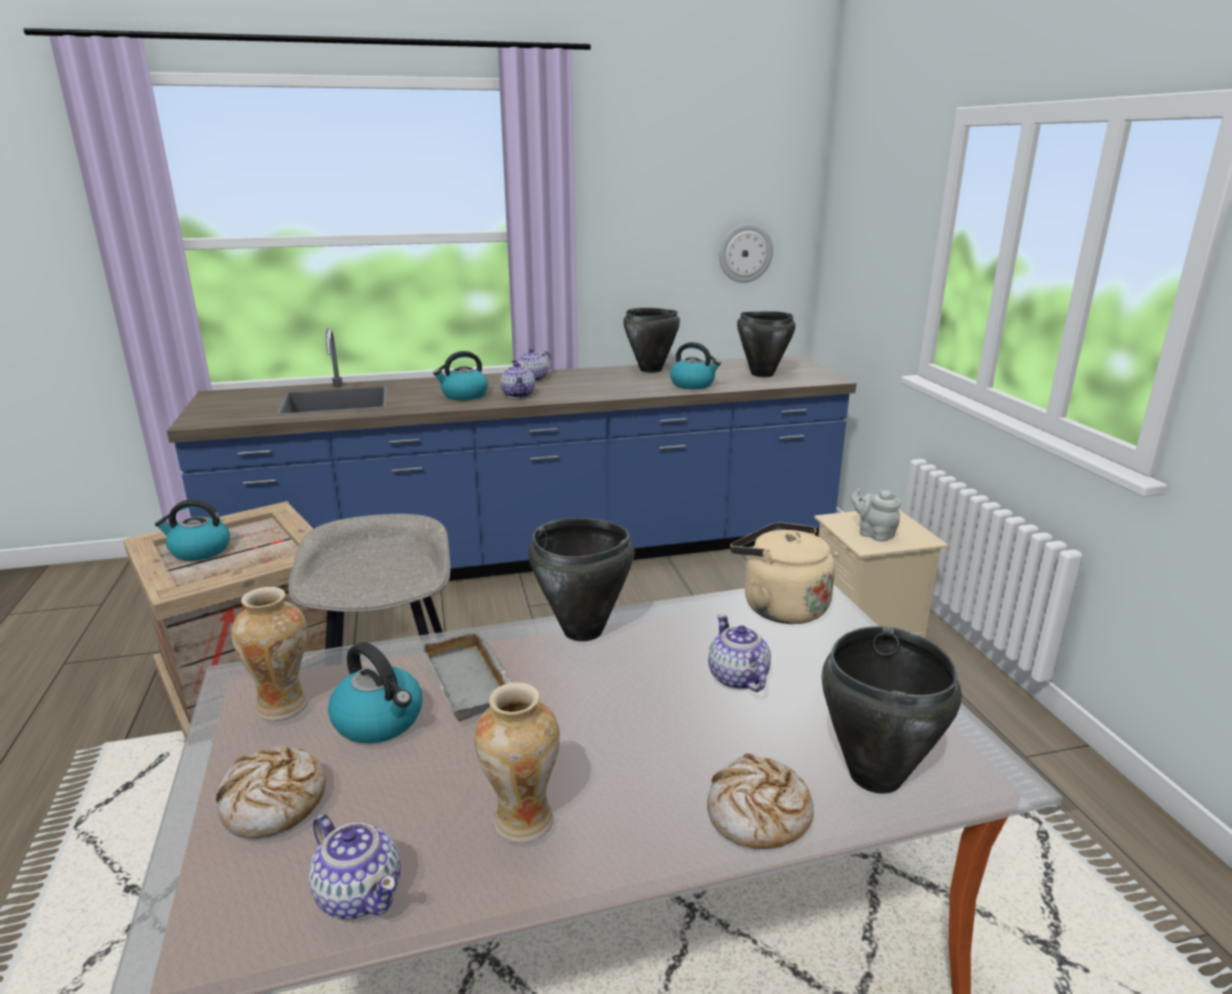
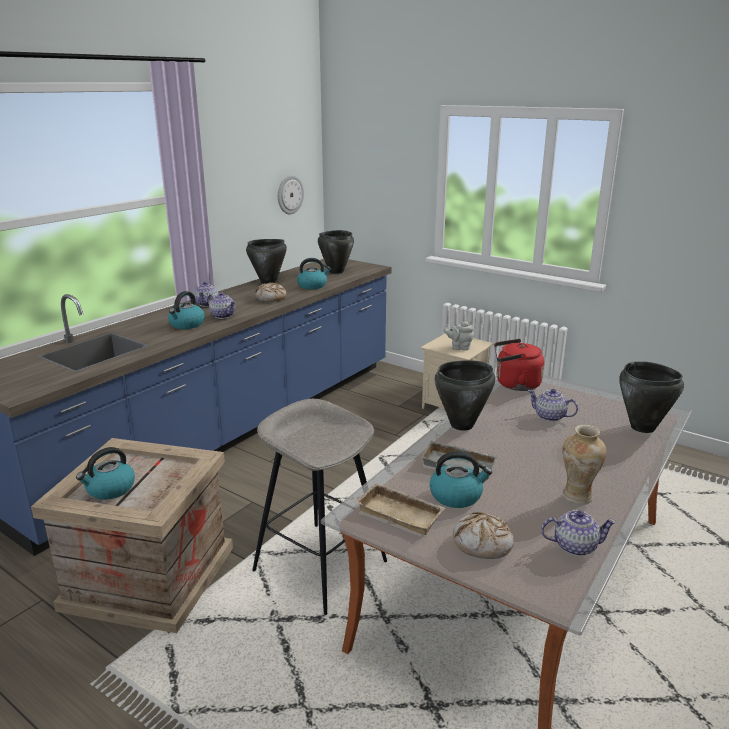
camera: 40 degrees left, 0 degrees up
vase [231,587,308,721] -> beige tray [355,483,445,535]
bread [707,753,814,849] -> bread moved to [255,283,287,302]
beige kettle [730,522,835,624] -> red kettle [494,339,545,391]

